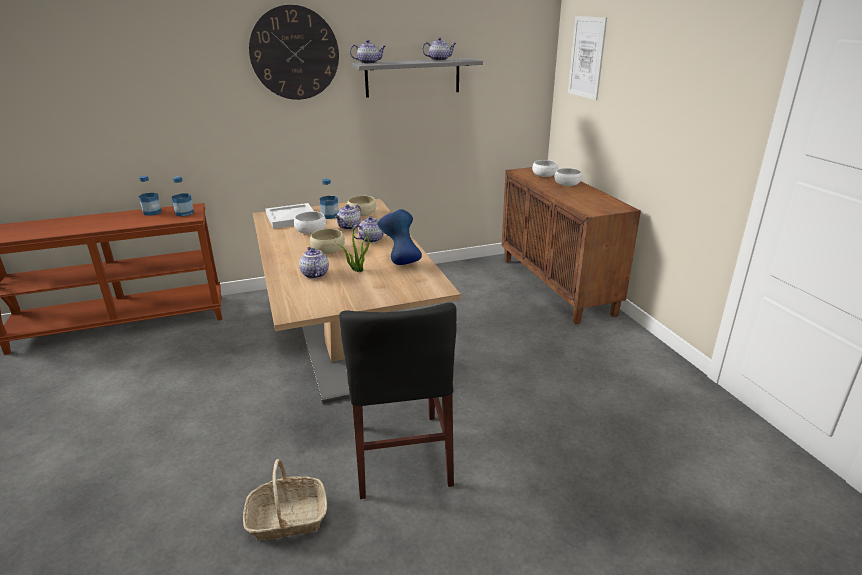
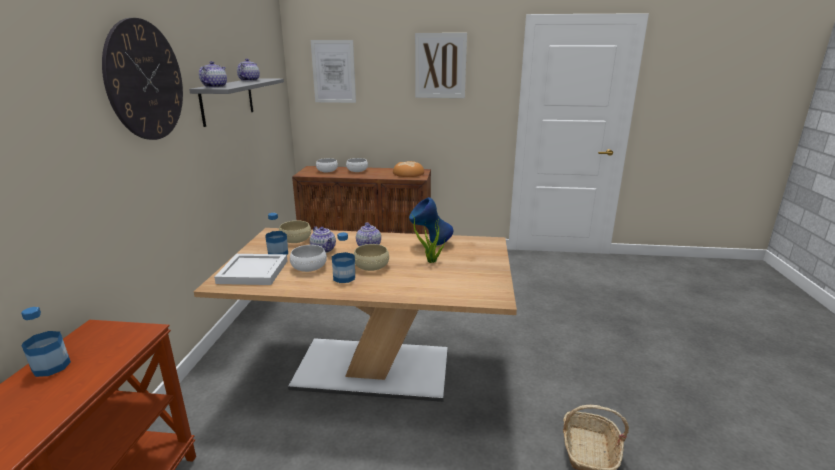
camera: 65 degrees left, 5 degrees down
bottle [172,177,194,217] -> bottle moved to [332,232,355,283]
teapot [299,247,329,279] -> none
black chair [339,302,456,499] -> none
none -> bread [393,161,424,177]
none -> picture [415,33,467,98]

